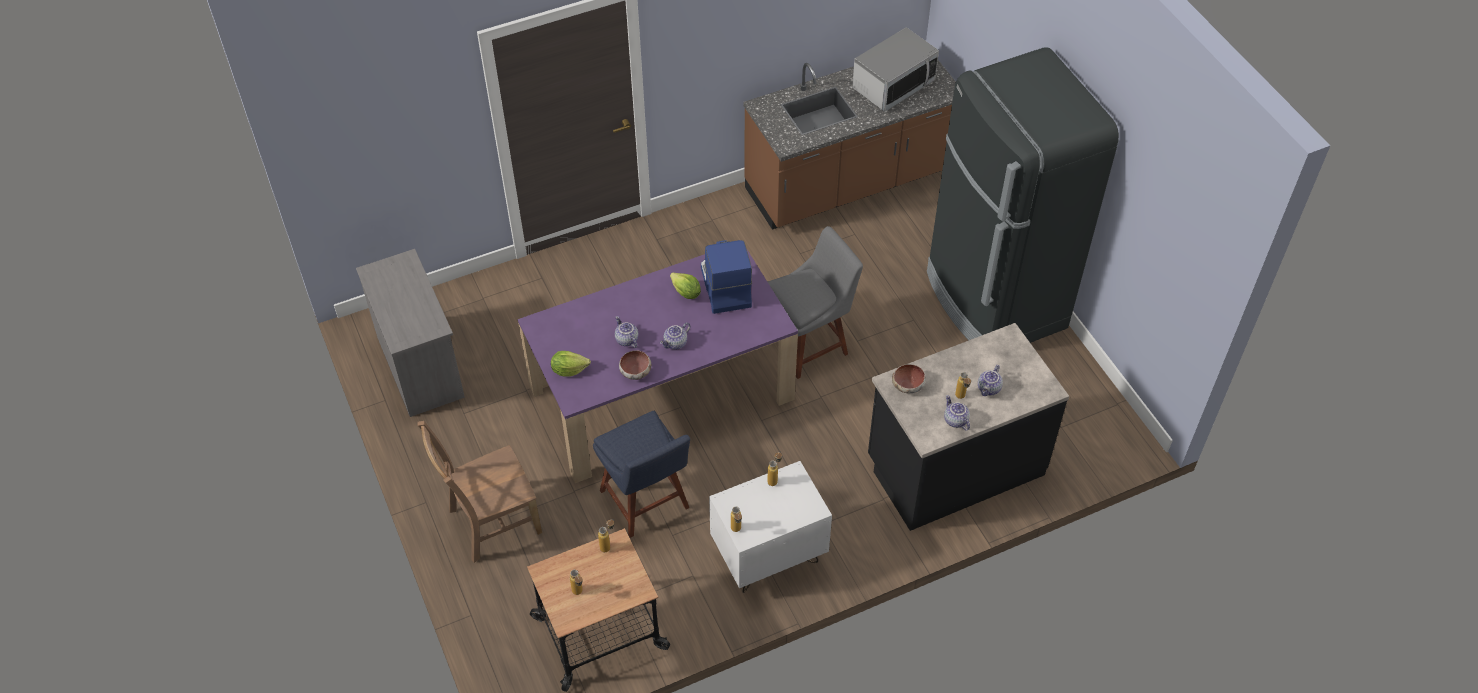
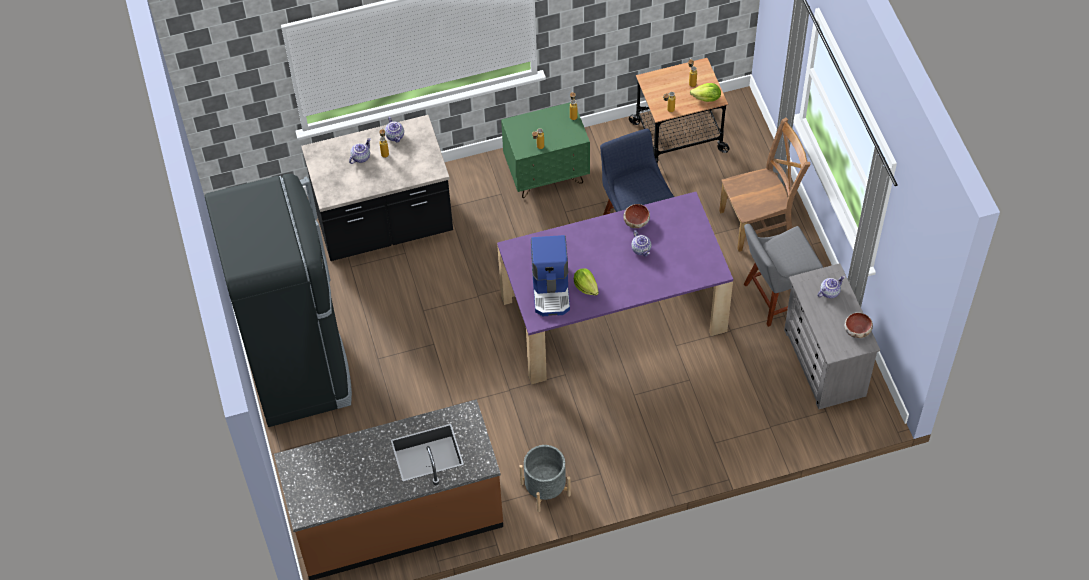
camera: 170 degrees left, 5 degrees up
lettuce [551,351,591,377] -> lettuce moved to [690,83,721,102]
teapot [660,322,690,349] -> teapot moved to [817,276,845,298]
white nightstand [709,461,832,593] -> green nightstand [501,102,590,198]
grey chair [768,226,863,379] -> grey chair moved to [744,224,823,327]
microwave [852,27,939,112] -> none
bowl [892,364,926,393] -> bowl moved to [844,313,873,338]
none -> grey planter [519,445,571,512]

